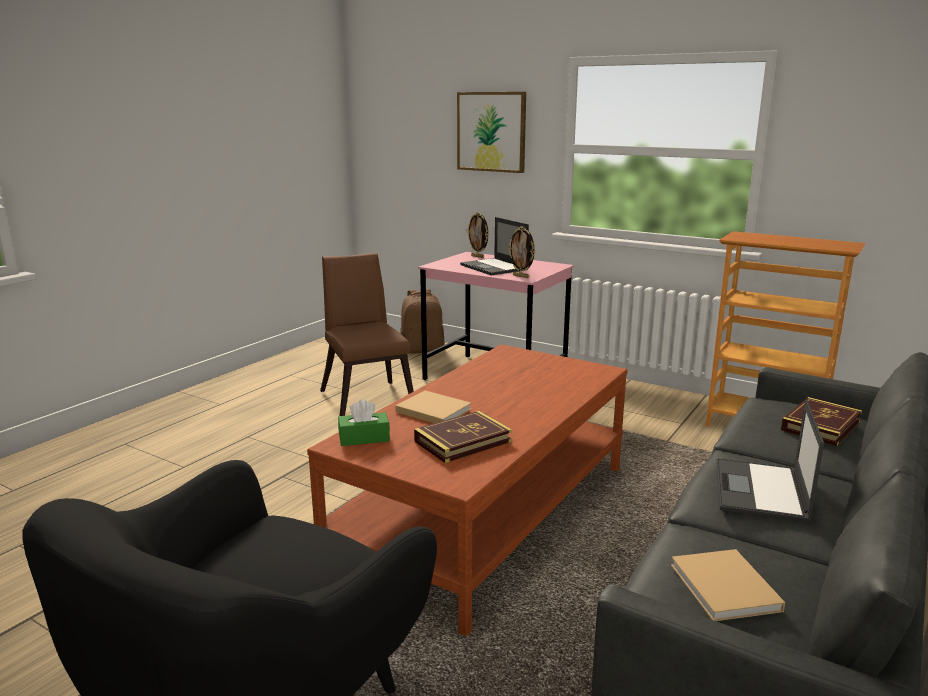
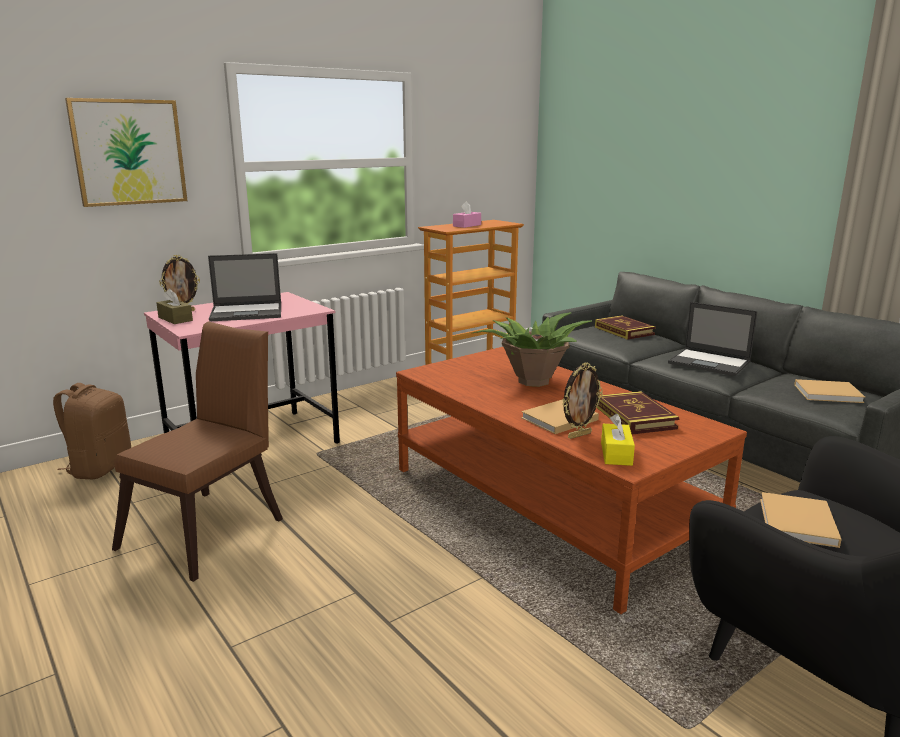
camera: 70 degrees left, 0 degrees up
brown chair [320,252,414,416] -> brown chair turned 120 degrees clockwise [112,322,283,582]
green tissue box [338,399,390,446] -> yellow tissue box [601,414,635,466]
picture frame [508,226,536,278] -> picture frame moved to [562,363,603,439]
none -> brown tissue box [156,289,193,324]
none -> pink tissue box [453,201,481,228]
none -> potted plant [473,312,592,387]
none -> beige book [760,492,842,548]

